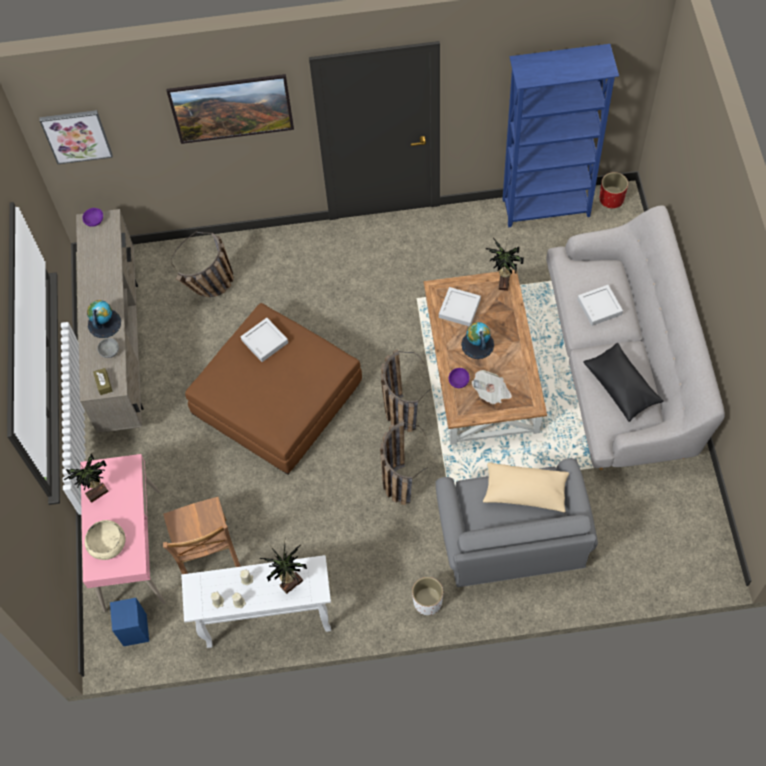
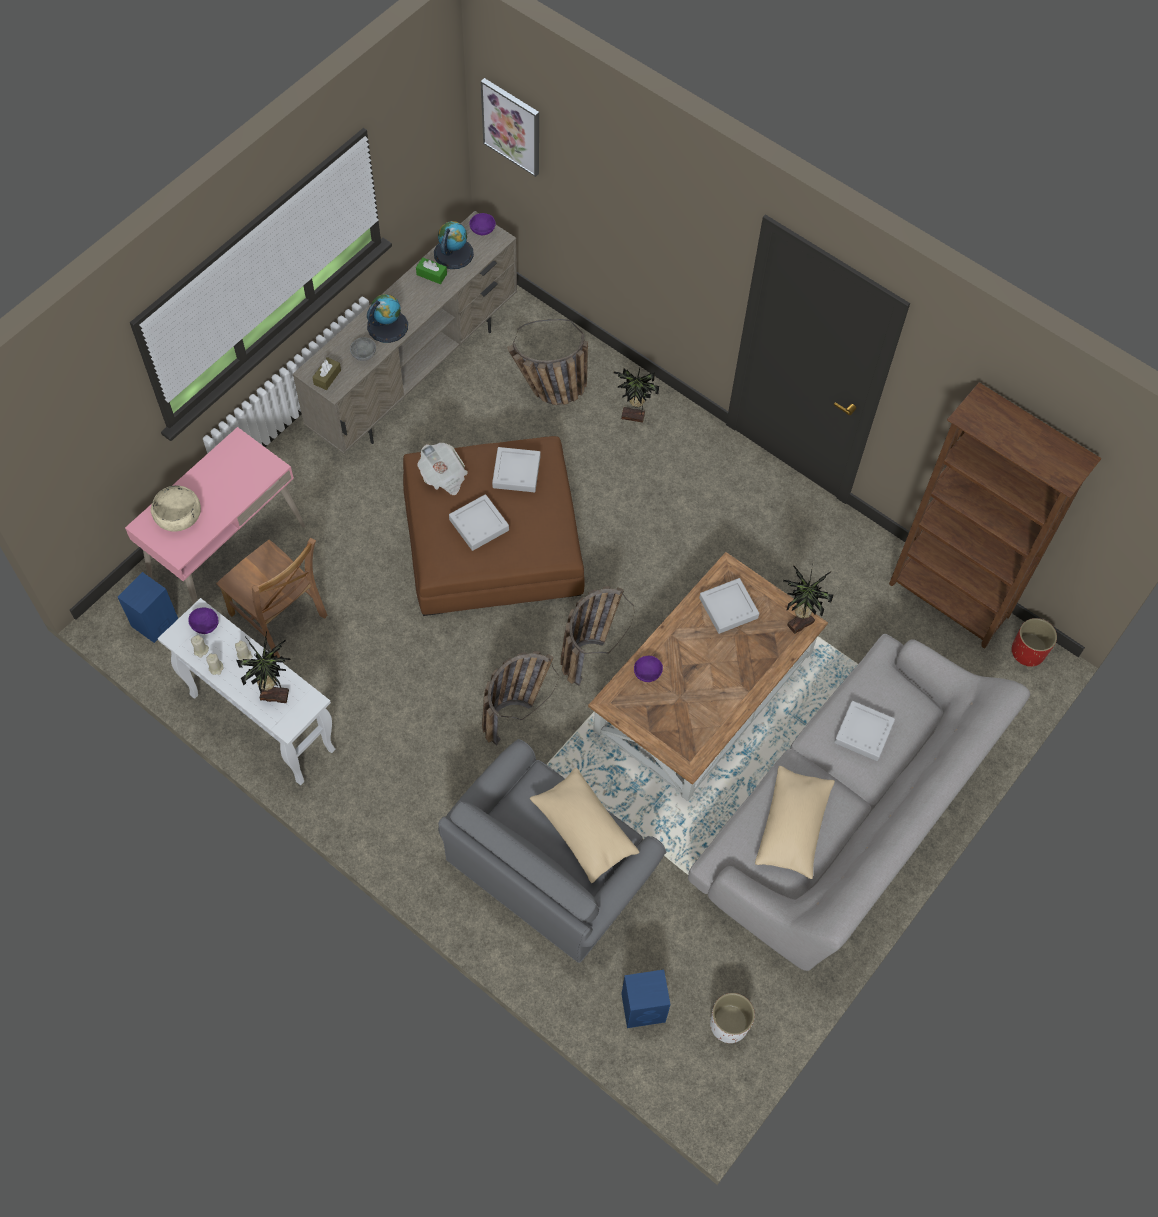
camera: 40 degrees right, 0 degrees up
potted plant [64,453,109,503] -> potted plant moved to [614,367,659,423]
brown chair [163,497,241,574] -> brown chair turned 75 degrees counterclockwise [216,538,327,658]
picture [166,74,294,144] -> none
white planter [412,577,443,615] -> white planter moved to [710,993,755,1043]
globe [461,322,494,359] -> globe moved to [434,221,474,269]
newspaper [472,370,512,405] -> newspaper moved to [417,443,468,495]
blue bookcase [503,44,619,227] -> brown bookcase [889,382,1102,649]
black pillow [583,343,664,422] -> beige pillow [755,766,835,879]
none -> purple bowl [188,607,219,634]
none -> green tissue box [416,257,447,284]
none -> grey tray [449,494,509,551]
none -> blue speaker [621,970,671,1028]

